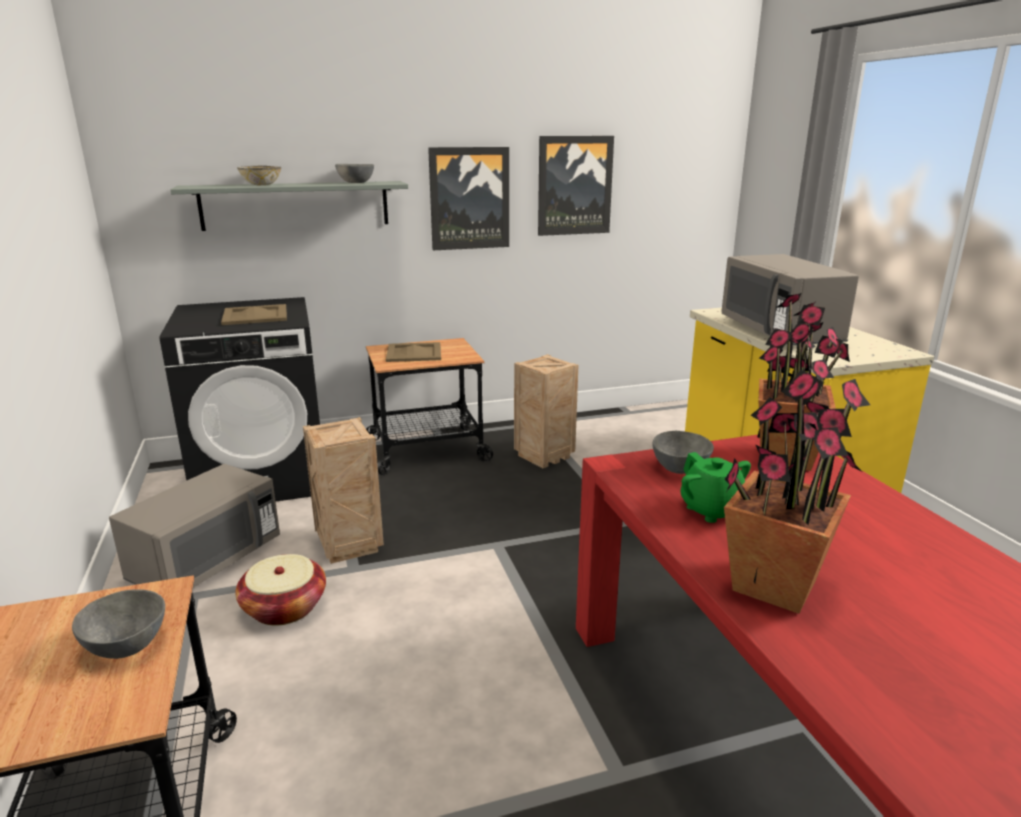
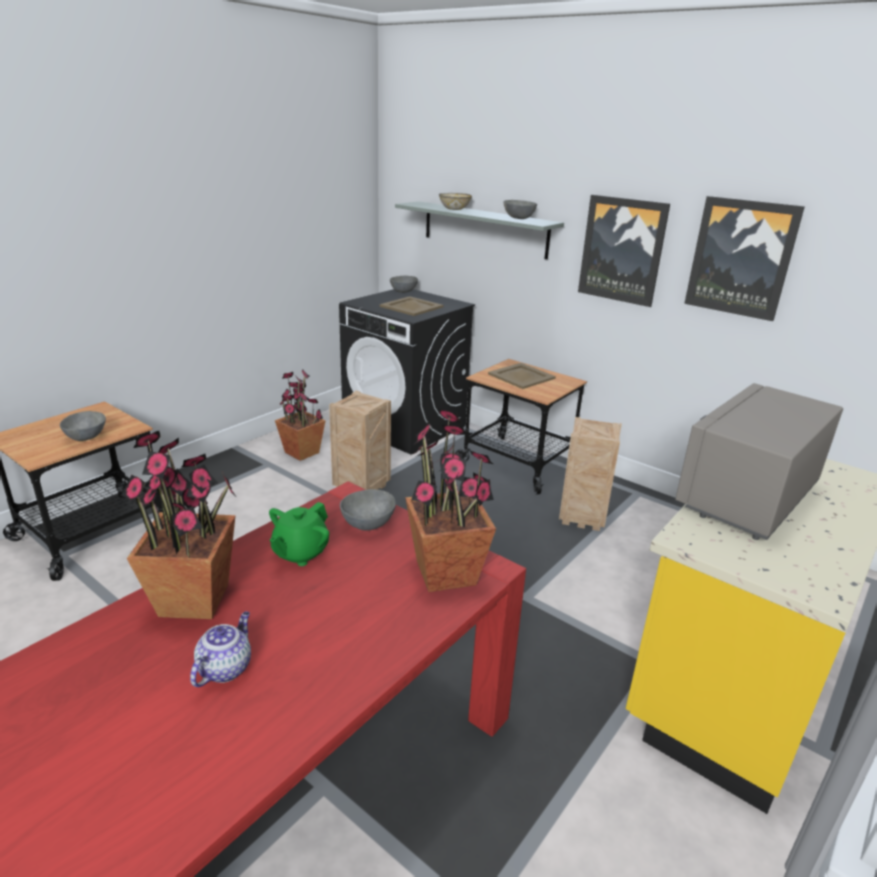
camera: 55 degrees right, 5 degrees up
grey microwave [109,464,280,587] -> potted plant [275,369,325,461]
basket [235,554,326,626] -> none
none -> teapot [190,611,251,687]
none -> grey bowl [390,276,418,293]

